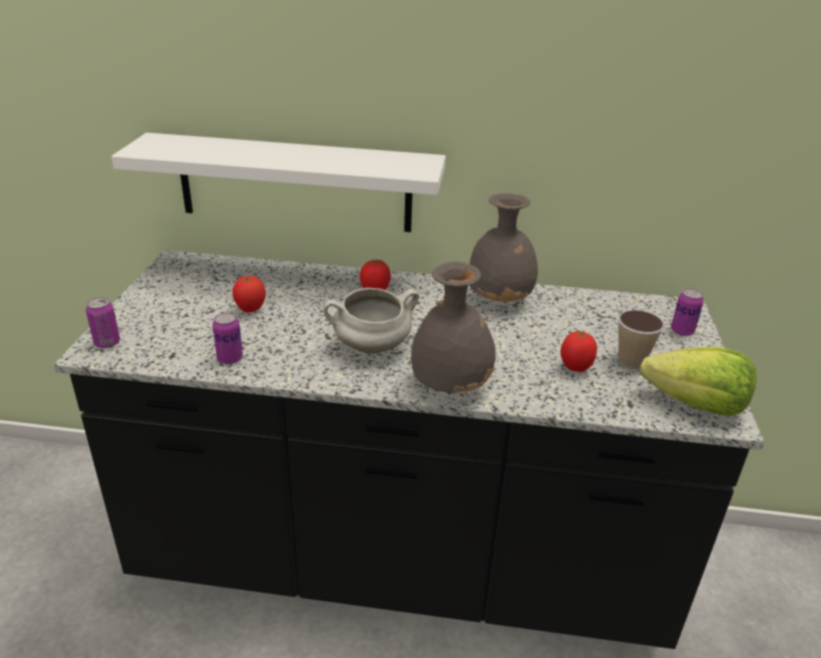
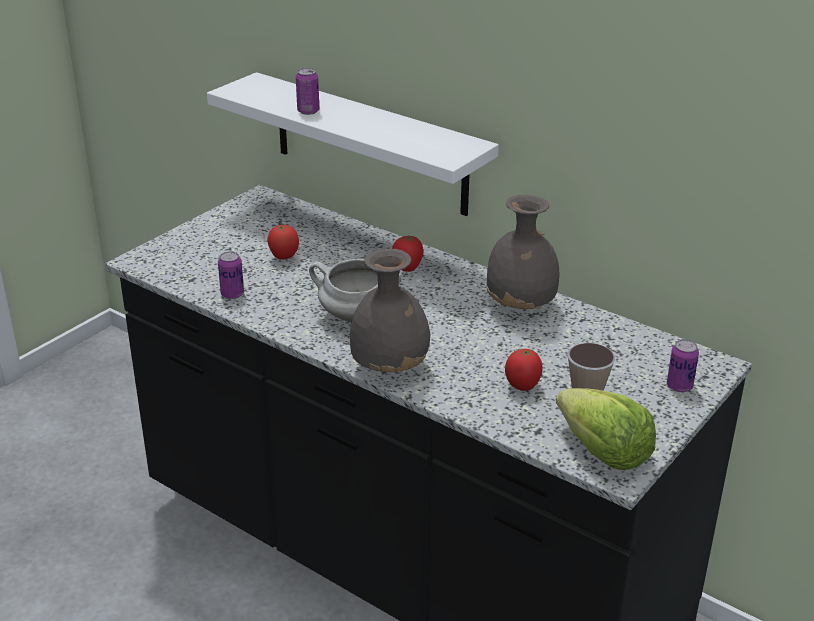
camera: 30 degrees right, 0 degrees up
can [86,297,120,348] -> can moved to [296,68,319,115]

